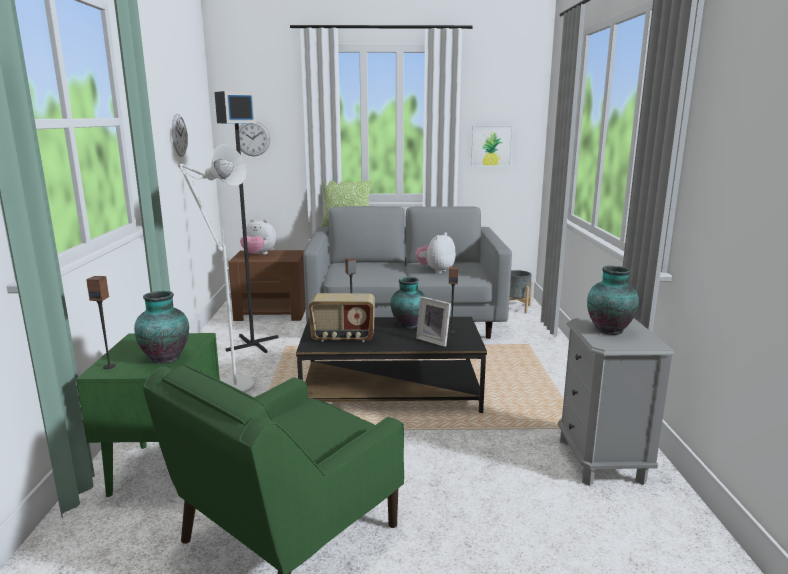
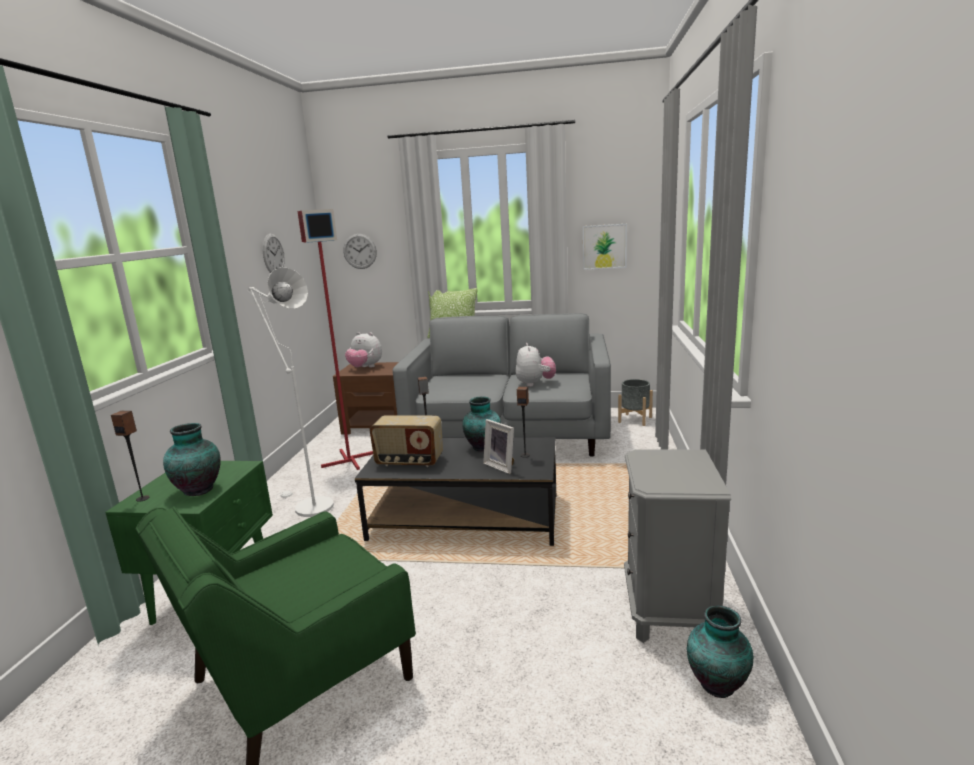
camera: 10 degrees right, 0 degrees up
black floor lamp [215,91,278,353] -> red floor lamp [297,209,373,470]
plush toy [415,232,456,273] -> plush toy turned 135 degrees clockwise [515,343,556,387]
vase [587,266,639,335] -> vase moved to [687,605,754,698]

